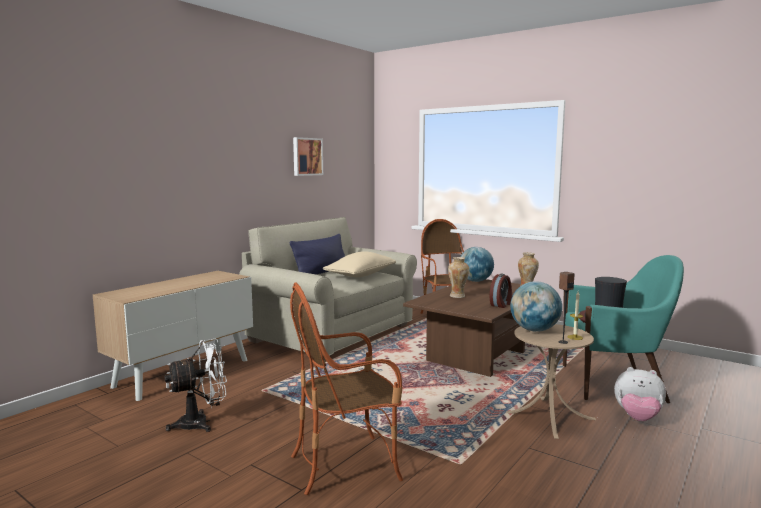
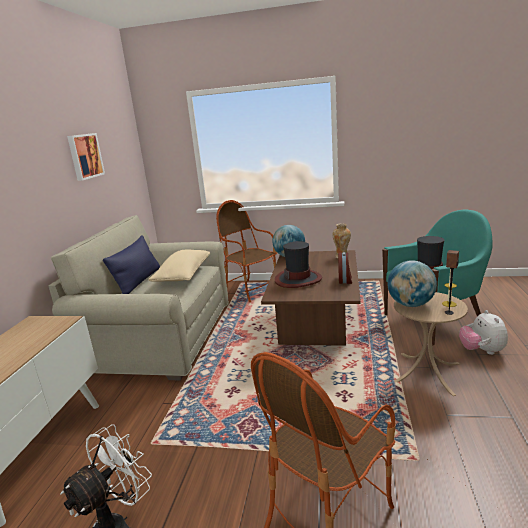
camera: 25 degrees left, 10 degrees up
vase [448,257,469,298] -> hat [275,242,322,288]
plush toy [614,367,666,421] -> plush toy turned 90 degrees clockwise [459,310,508,355]

